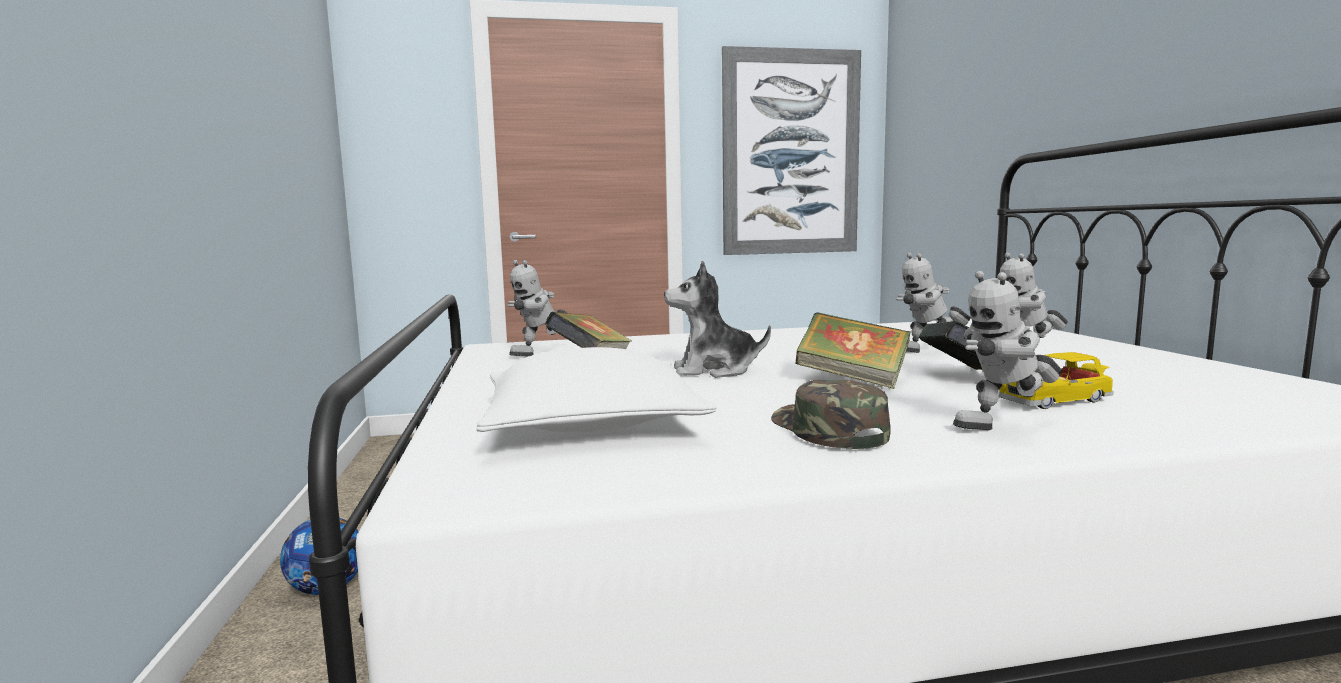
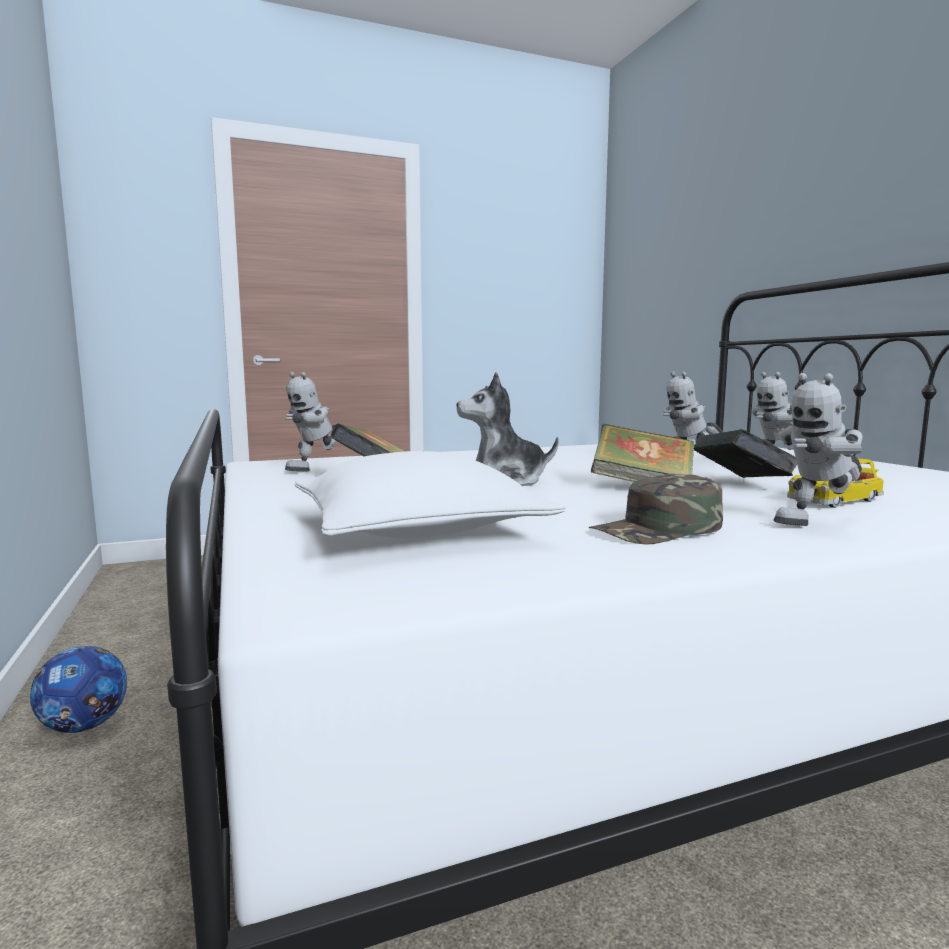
camera: 10 degrees left, 0 degrees up
picture [722,46,861,255] -> none
green cap [771,380,891,449] -> green cap turned 90 degrees counterclockwise [589,474,723,545]

